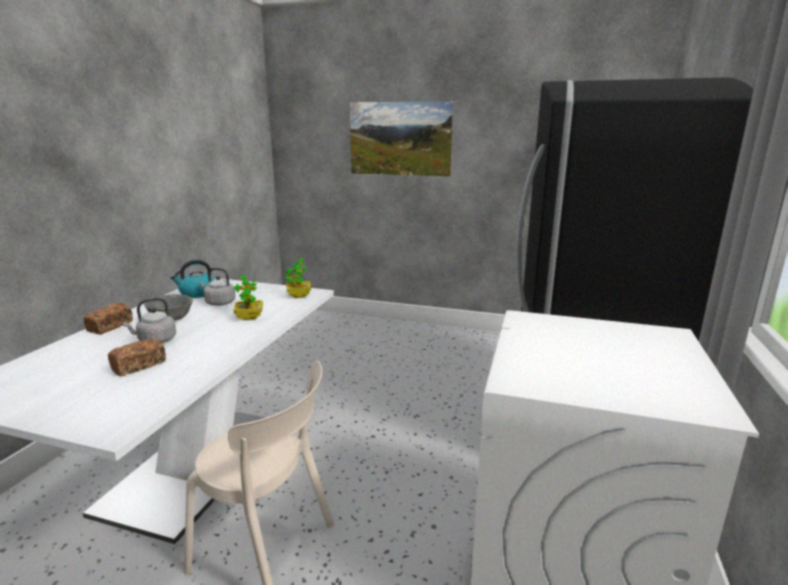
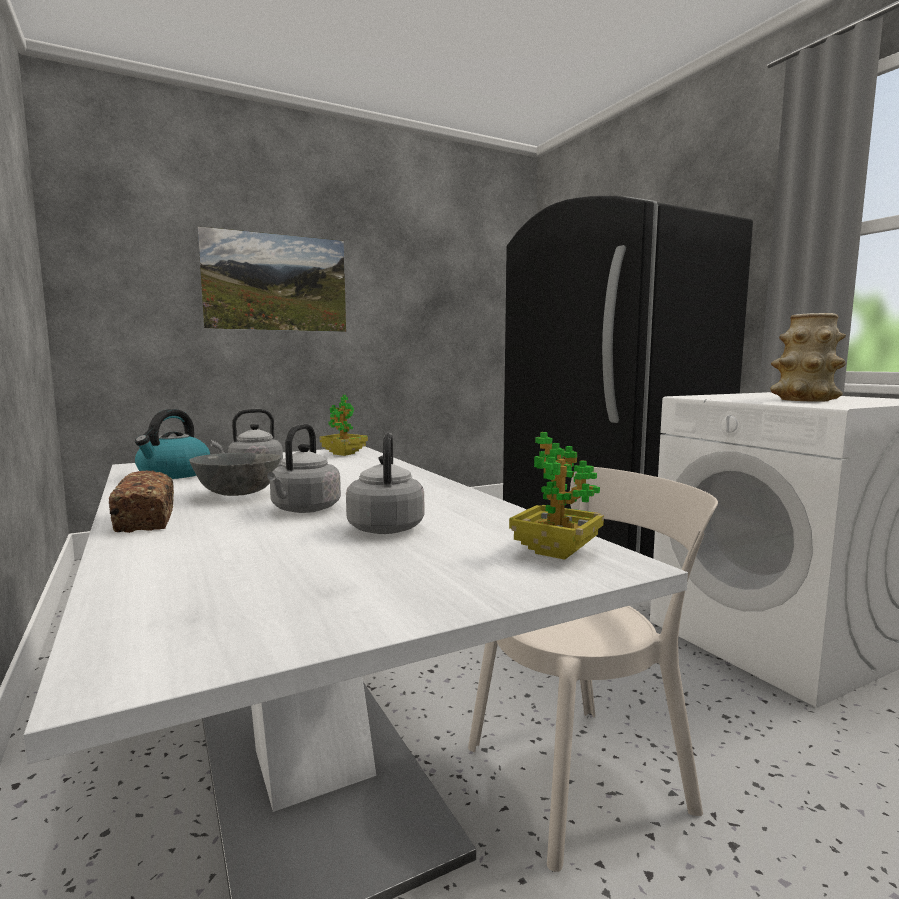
camera: 45 degrees left, 10 degrees down
bread [108,339,166,376] -> grey kettle [346,433,424,534]
potted plant [233,275,263,320] -> potted plant moved to [509,432,604,560]
none -> vase [770,313,846,402]

